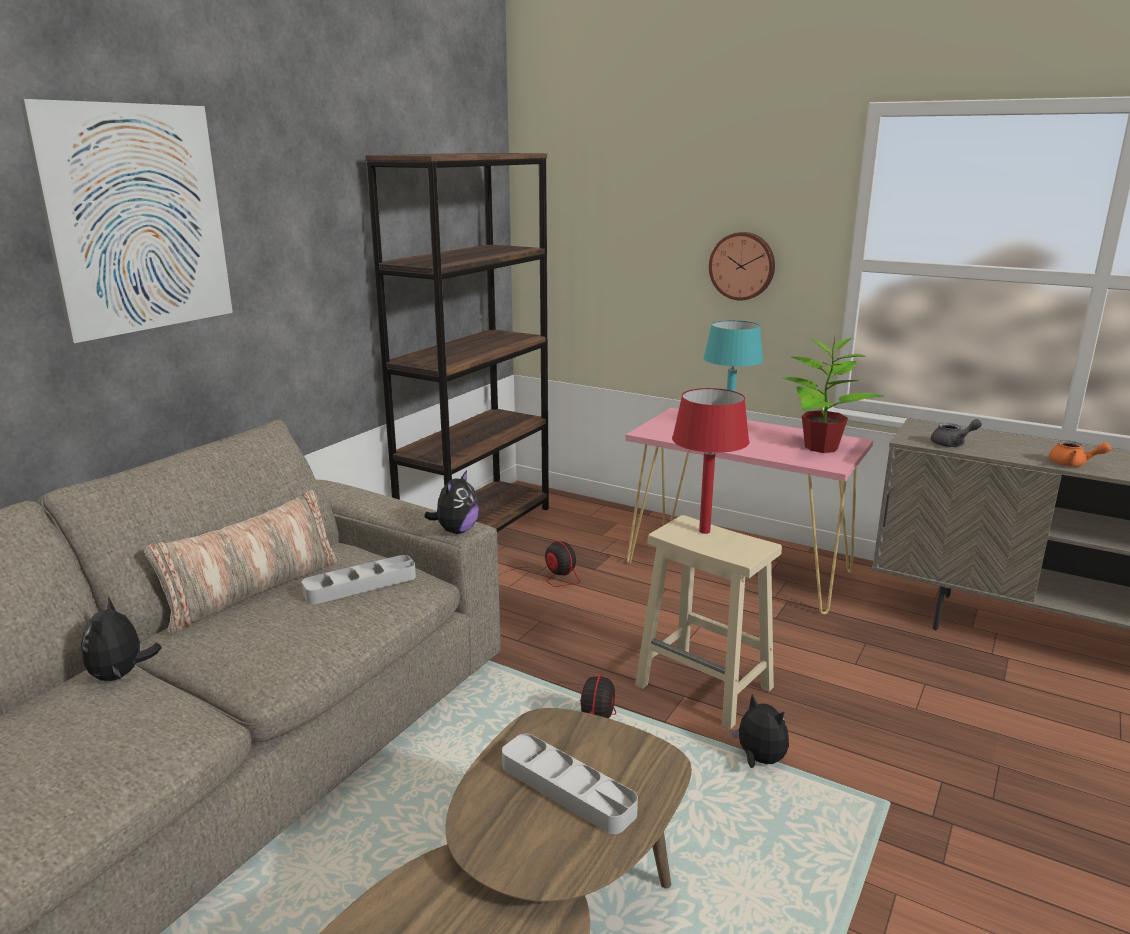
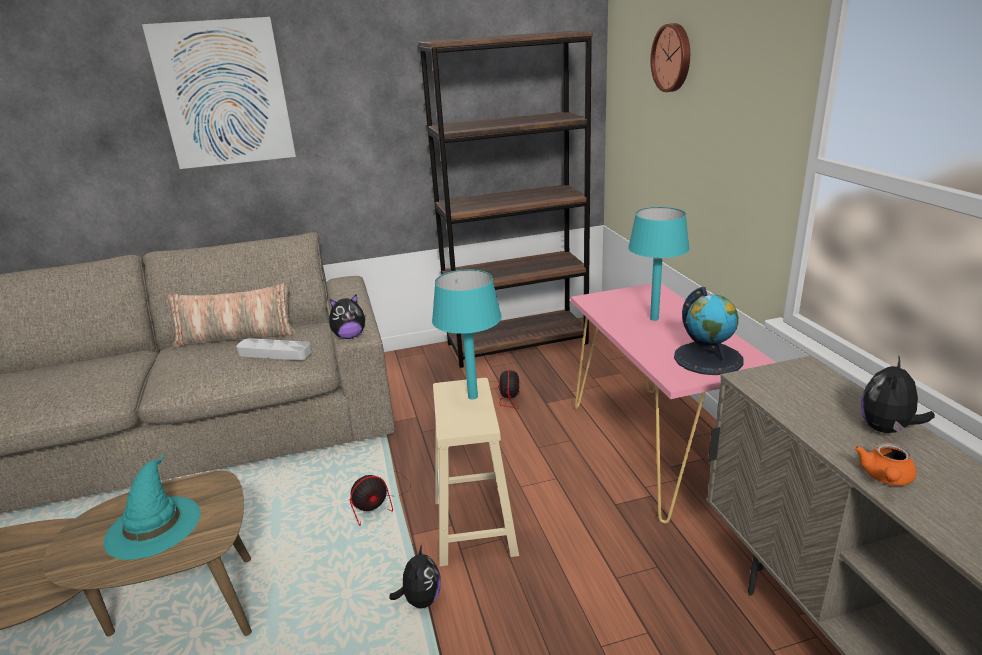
camera: 45 degrees right, 5 degrees up
plush toy [81,597,162,681] -> plush toy moved to [861,356,935,435]
grey tray [502,734,638,834] -> turquoise hat [104,454,201,560]
red table lamp [672,388,749,534] -> turquoise table lamp [432,269,502,399]
wall clock [709,232,775,300] -> wall clock moved to [651,23,690,92]
potted plant [783,334,884,453] -> globe [674,287,744,375]
grey teapot [931,419,982,447] -> none
orange teapot [1049,440,1111,466] -> orange teapot turned 45 degrees clockwise [855,442,916,486]

